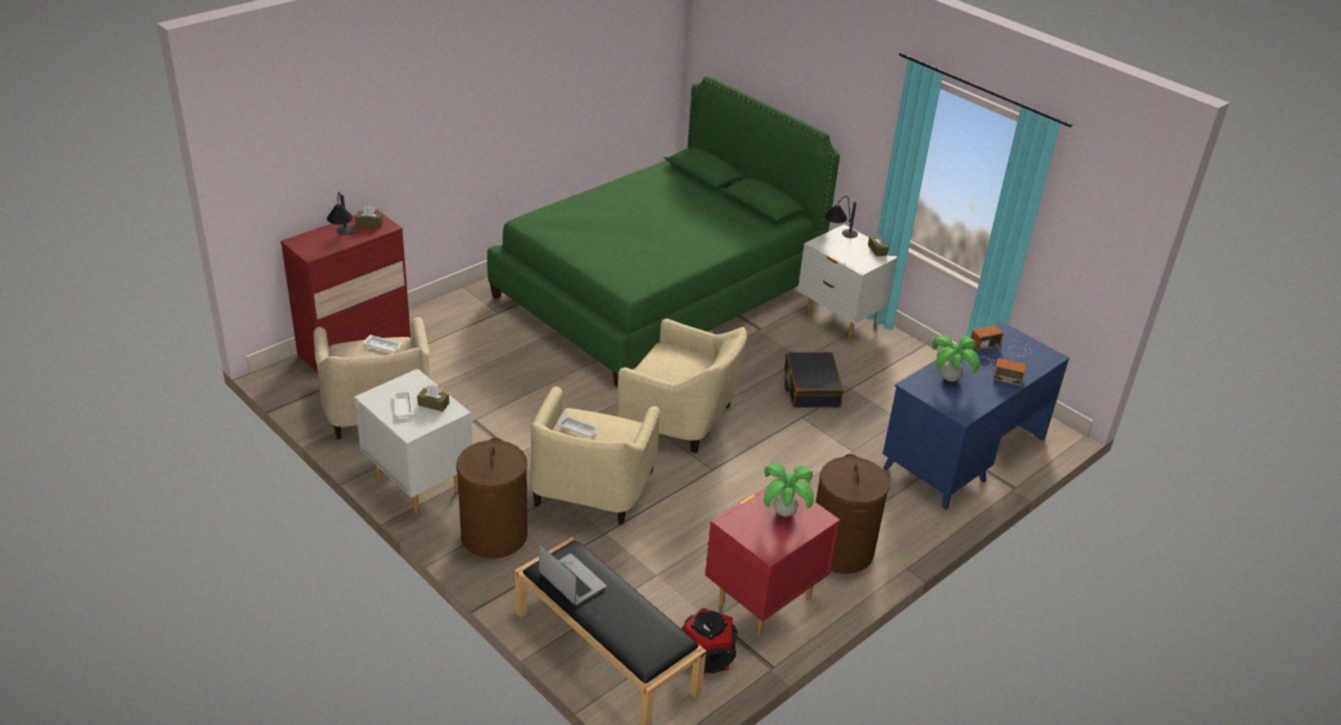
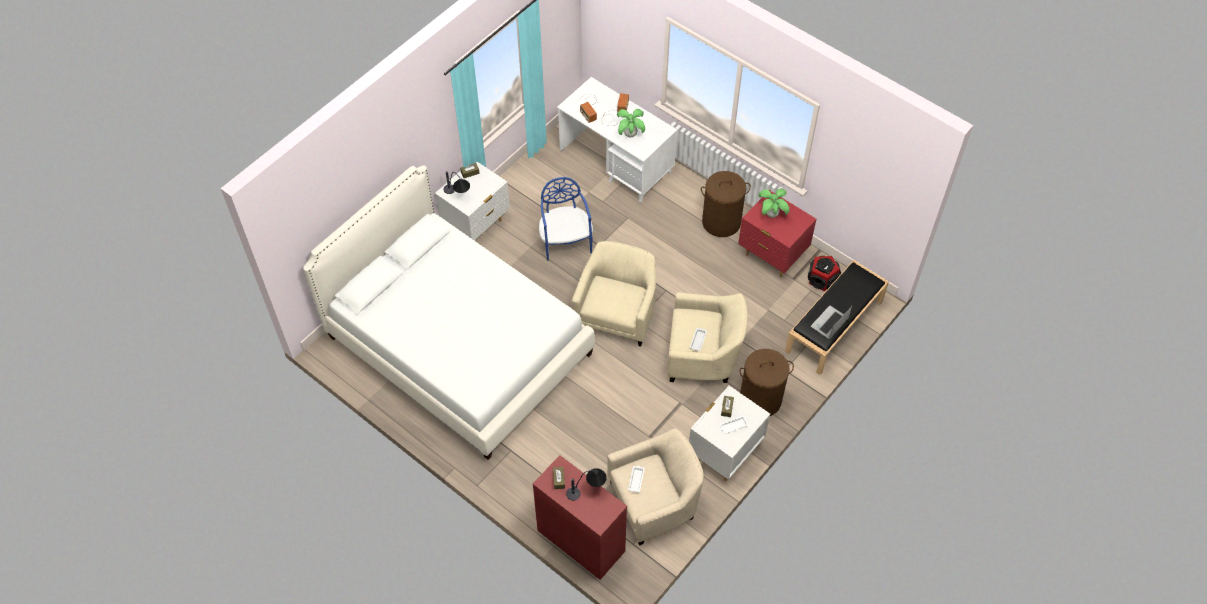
camera: 95 degrees left, 20 degrees up
green bed [487,76,840,387] -> white bed [303,166,595,460]
black suitcase [784,352,844,408] -> blue chair [539,177,593,261]
blue desk [882,321,1069,510] -> white desk [557,77,677,202]

